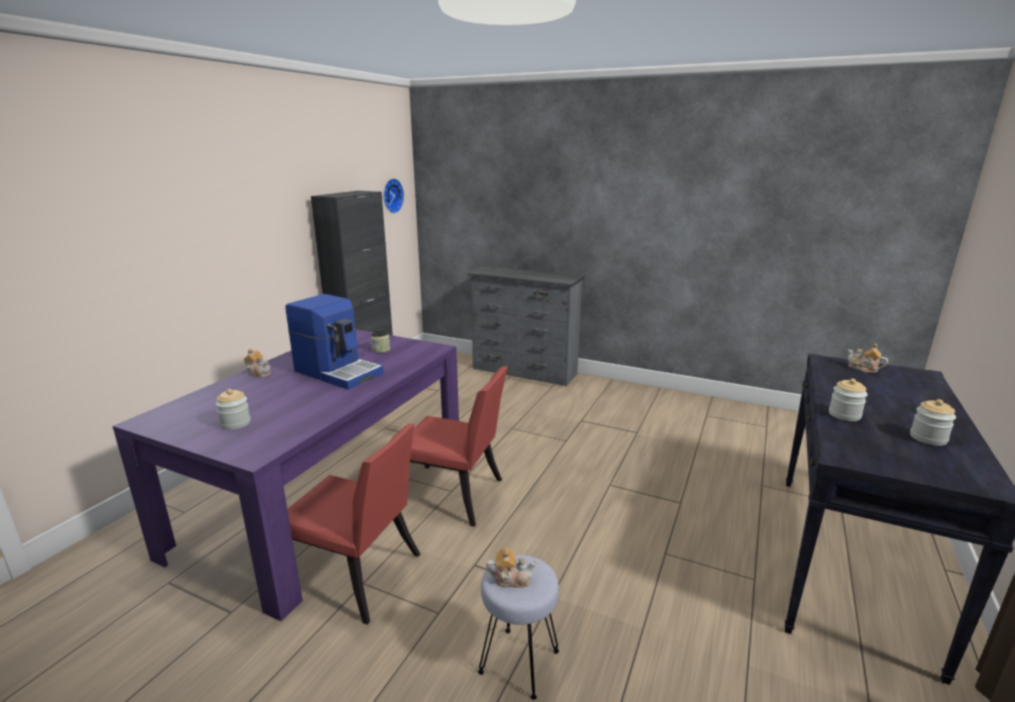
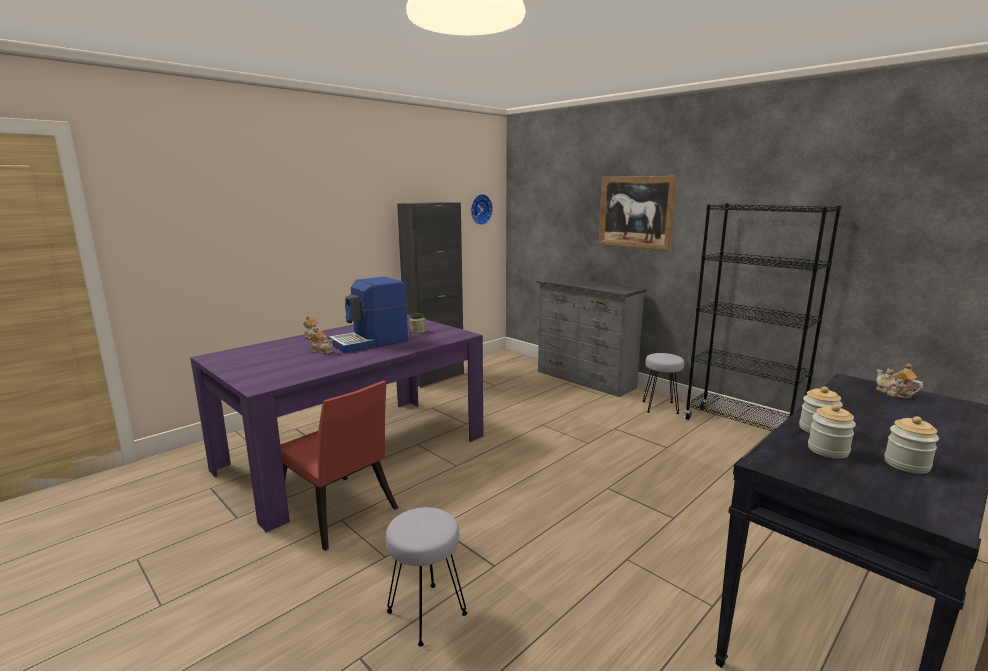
camera: 20 degrees right, 5 degrees down
jar [216,389,251,430] -> jar moved to [808,404,856,459]
coffee machine [285,294,384,390] -> coffee machine turned 90 degrees clockwise [329,277,408,353]
red chair [410,366,508,527] -> none
teapot [486,547,537,588] -> teapot moved to [308,328,333,354]
none -> picture [599,176,677,251]
none -> grey stool [643,353,684,414]
none -> black bookcase [684,203,841,432]

